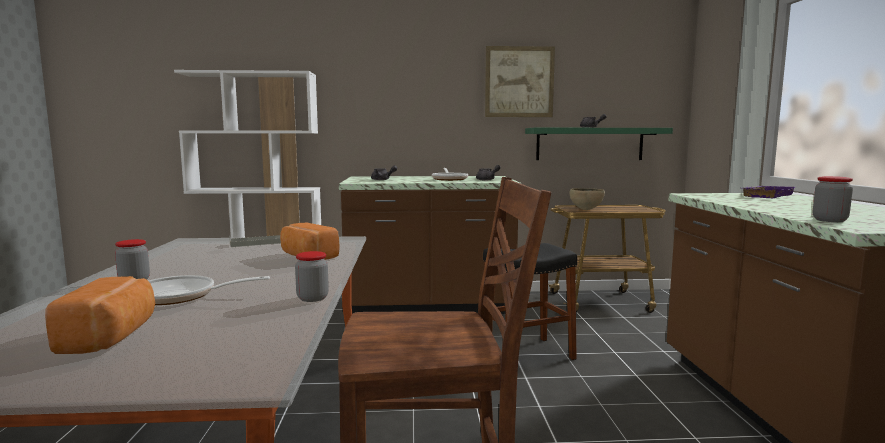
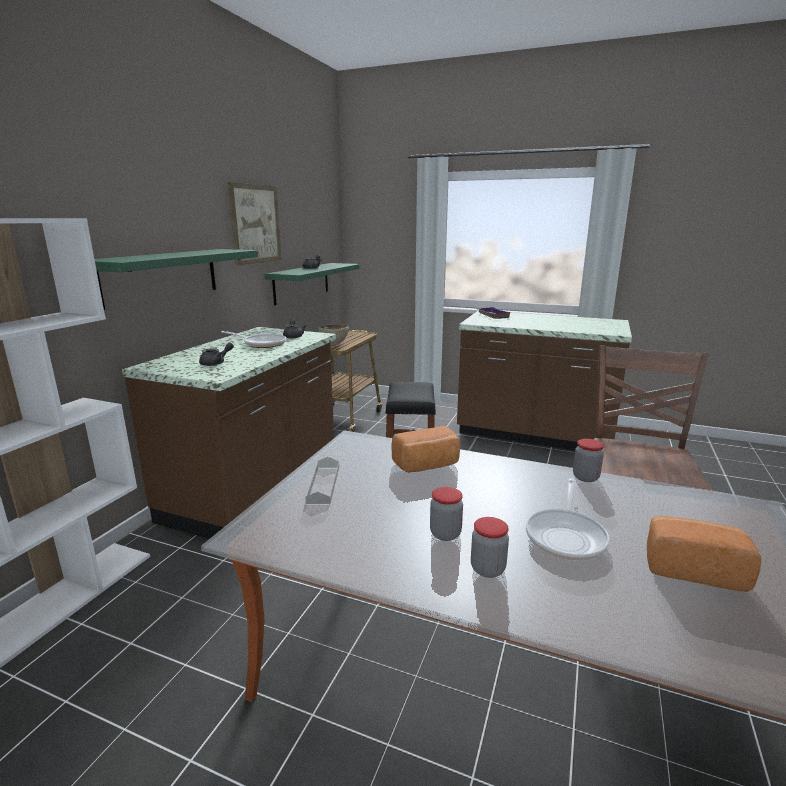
camera: 65 degrees left, 10 degrees up
jar [813,176,853,222] -> jar moved to [430,487,463,541]
none -> green shelf [94,249,258,310]

